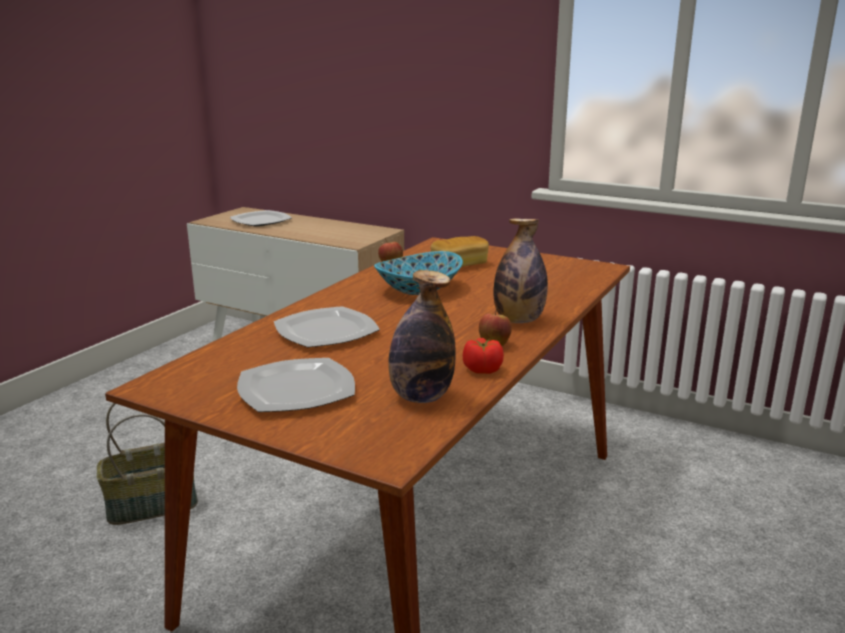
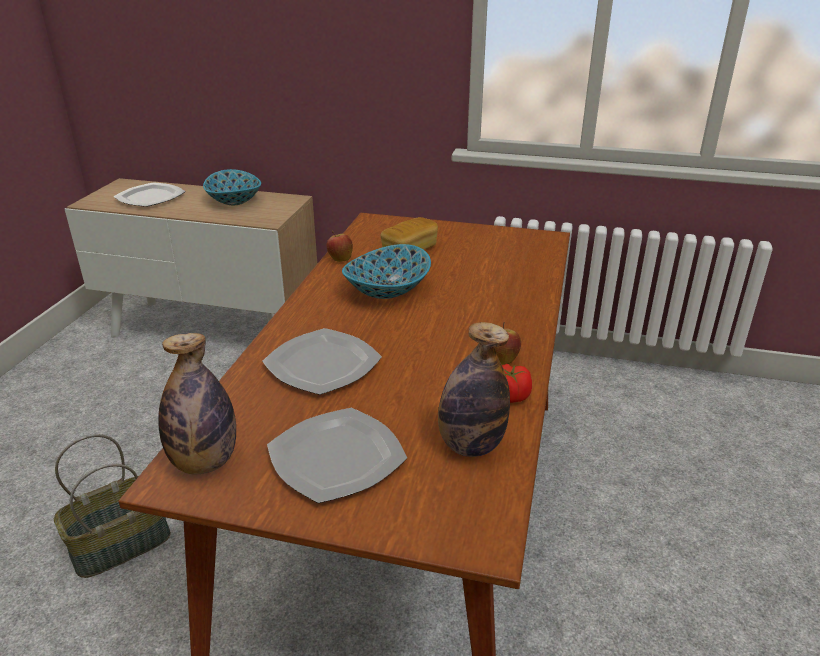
camera: 15 degrees left, 10 degrees up
bottle [493,219,548,323] -> bottle moved to [158,333,236,474]
none -> bowl [203,169,261,205]

